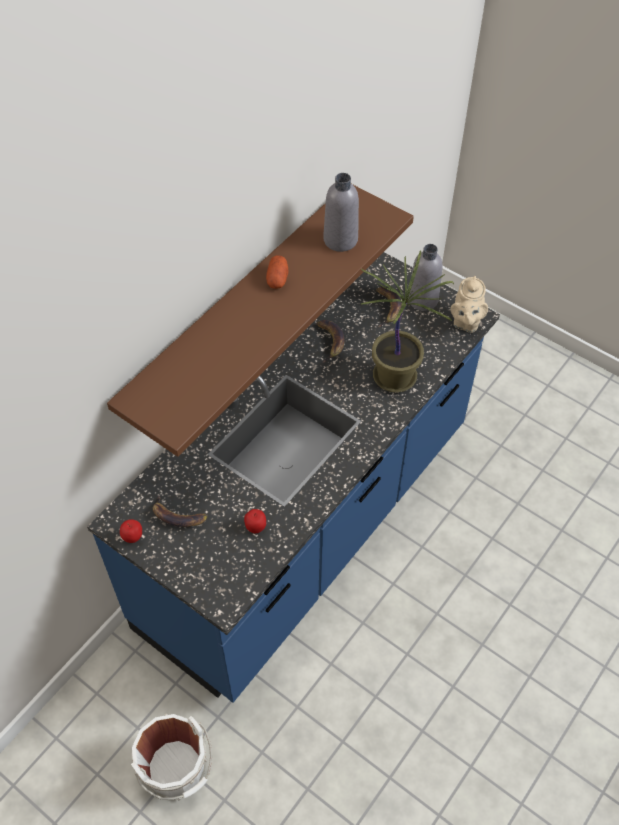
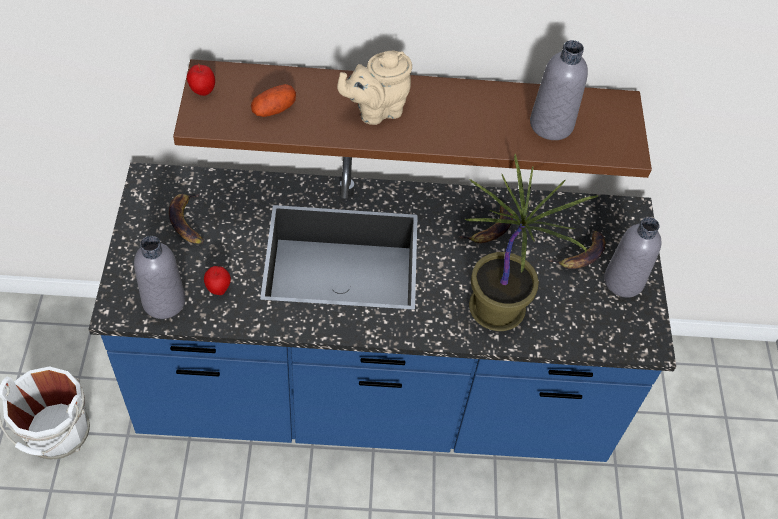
camera: 50 degrees right, 0 degrees up
apple [120,519,142,543] -> apple moved to [187,64,215,96]
potato [266,255,289,289] -> potato moved to [251,84,296,117]
beige teapot [450,276,488,333] -> beige teapot moved to [337,51,412,125]
none -> grey bottle [134,236,186,319]

